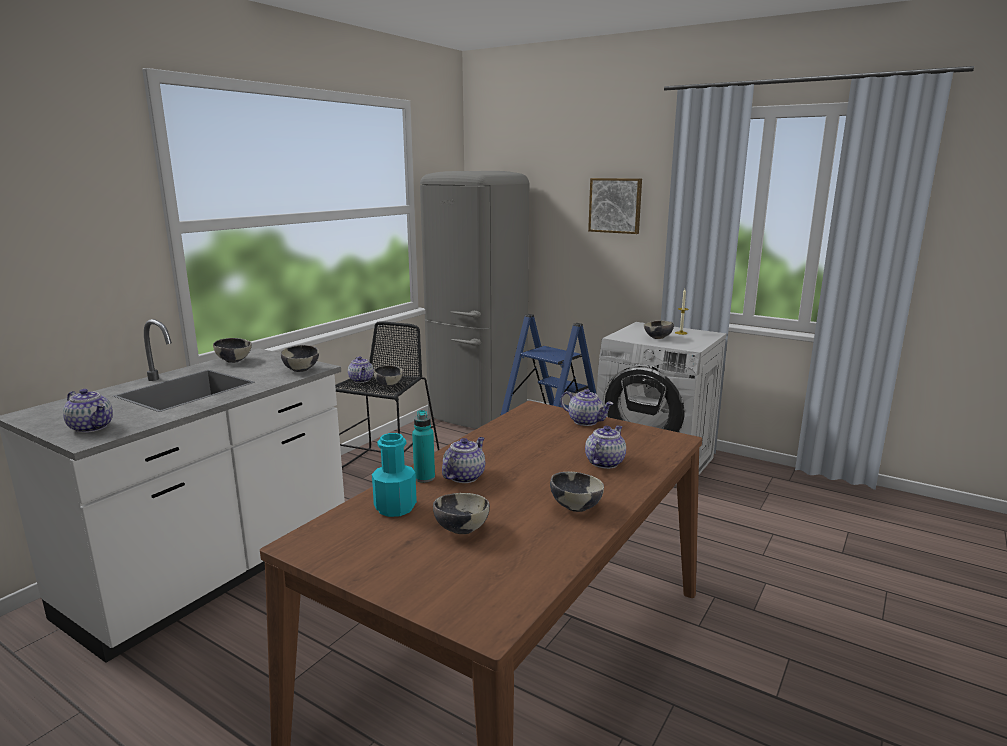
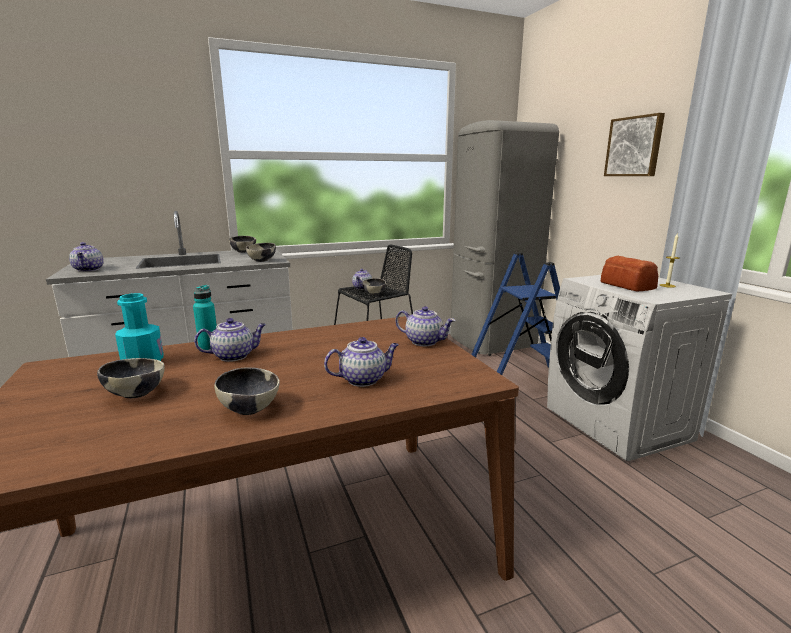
camera: 35 degrees right, 0 degrees up
teapot [560,389,613,426] -> teapot turned 45 degrees counterclockwise [395,306,455,346]
bowl [644,320,674,339] -> bread [600,256,658,292]

